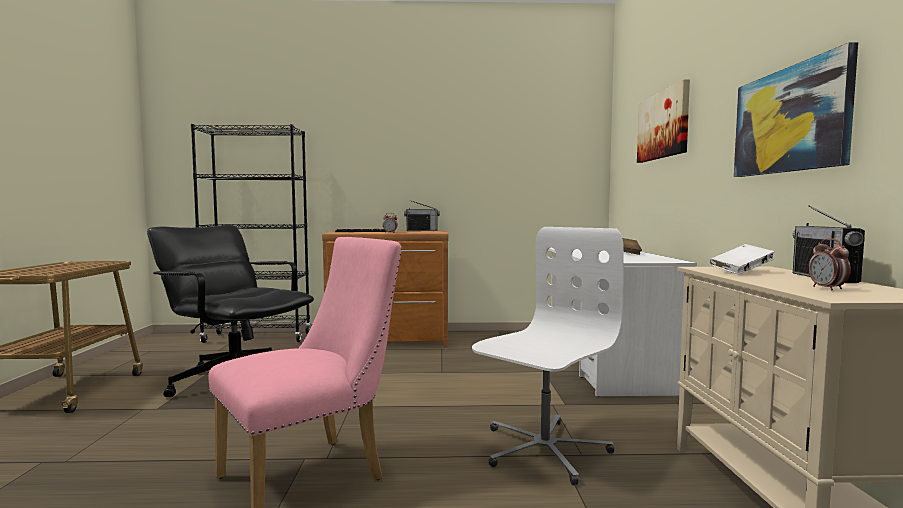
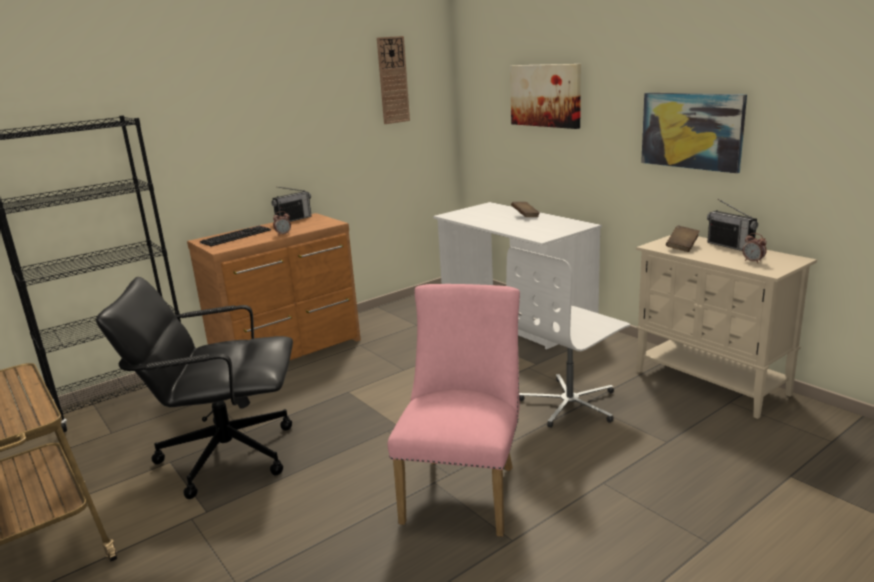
camera: 35 degrees left, 15 degrees up
white office chair [472,227,624,485] -> white office chair turned 135 degrees counterclockwise [506,247,630,428]
white book [710,244,775,274] -> brown book [666,225,700,252]
none -> wall clock [377,36,410,124]

